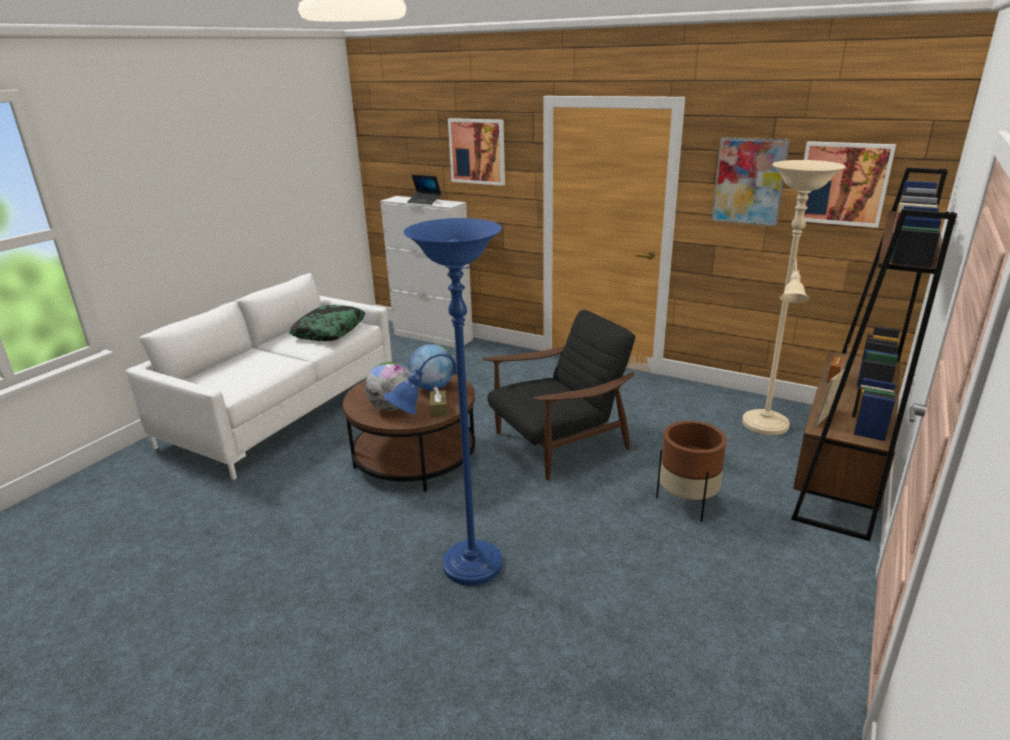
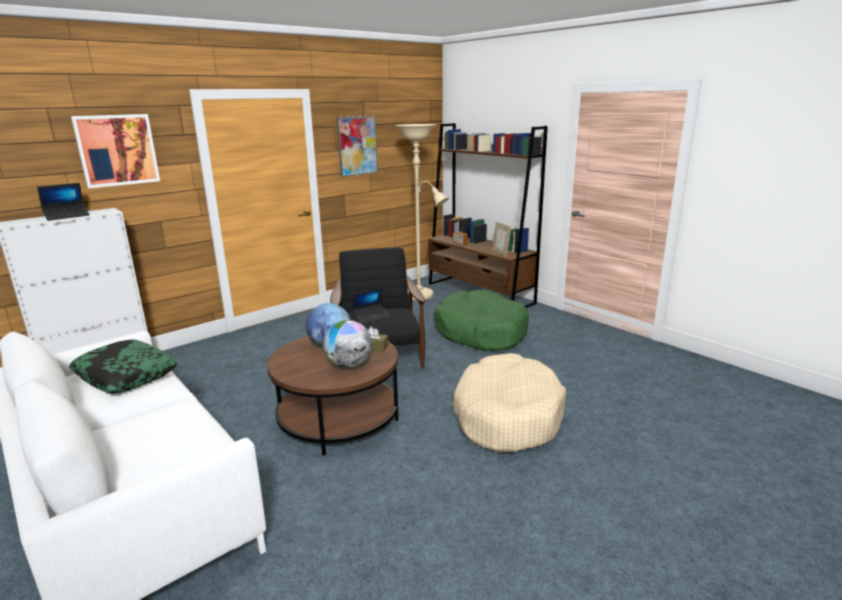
camera: 70 degrees left, 5 degrees down
blue floor lamp [383,218,502,586] -> beige dog bed [452,353,566,453]
brown planter [656,421,727,522] -> green dog bed [434,290,529,352]
picture [794,141,896,228] -> none
none -> laptop [351,288,390,325]

